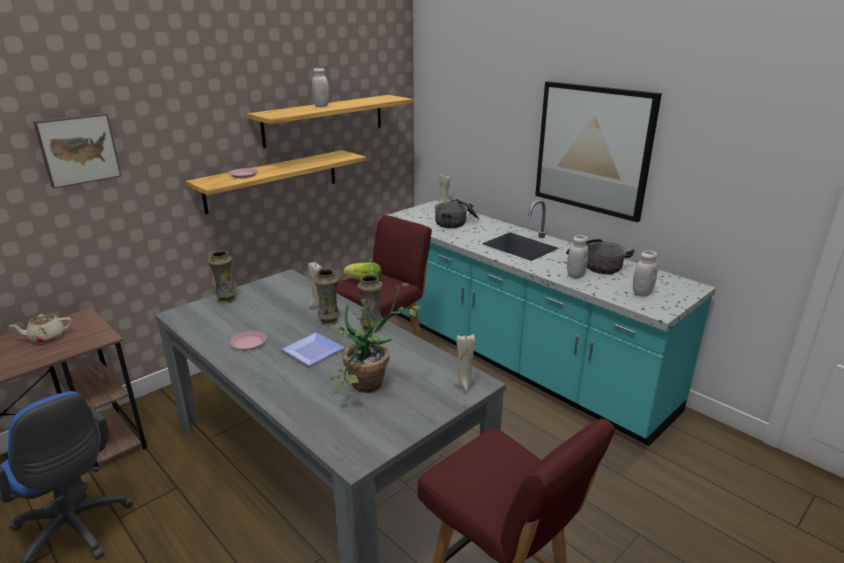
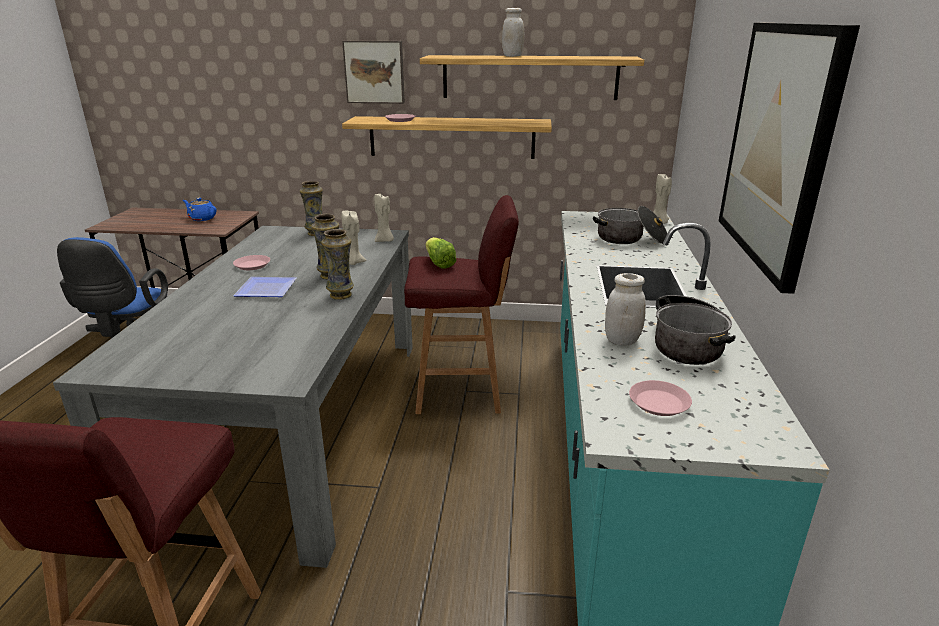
camera: 50 degrees right, 0 degrees up
beige teapot [10,314,72,343] -> blue teapot [183,198,217,221]
picture [33,113,122,189] -> picture moved to [342,41,405,104]
potted plant [330,283,422,393] -> none
beige candle [454,334,476,392] -> beige candle moved to [374,194,394,242]
white jar [633,251,658,296] -> pink plate [629,380,692,416]

